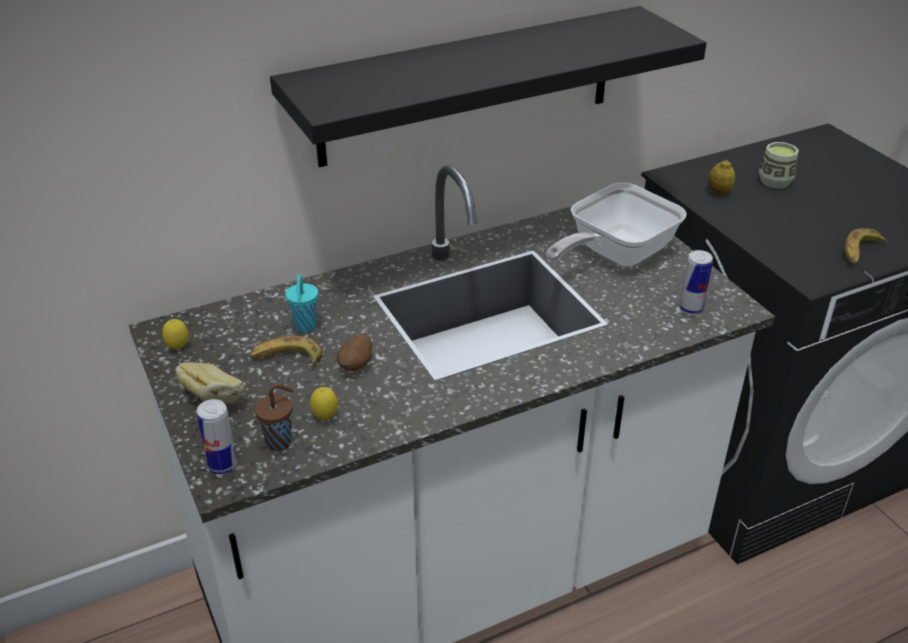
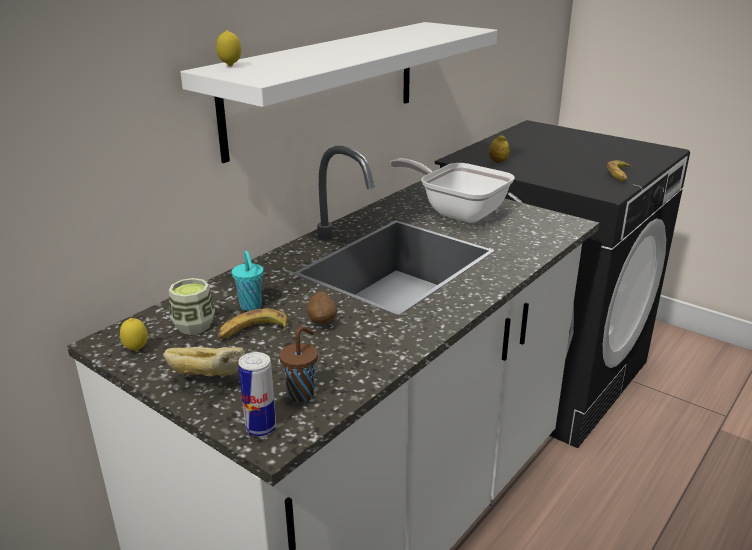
camera: 25 degrees left, 10 degrees down
black shelf [270,6,707,167] -> white shelf [180,22,497,163]
lemon [310,387,338,419] -> lemon moved to [216,30,241,66]
frying pan [546,183,687,267] -> frying pan turned 105 degrees clockwise [390,158,515,223]
can [679,250,713,315] -> none
cup [759,142,799,189] -> cup moved to [169,278,215,335]

